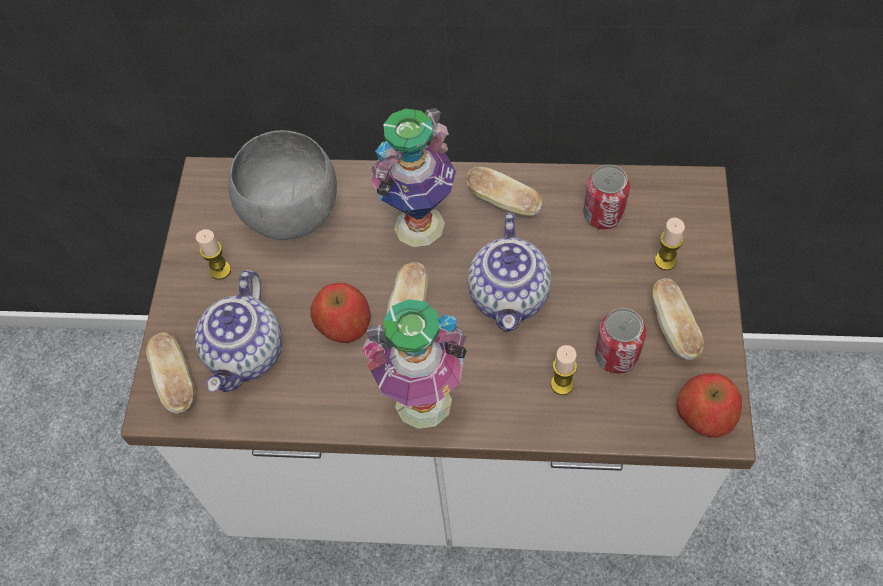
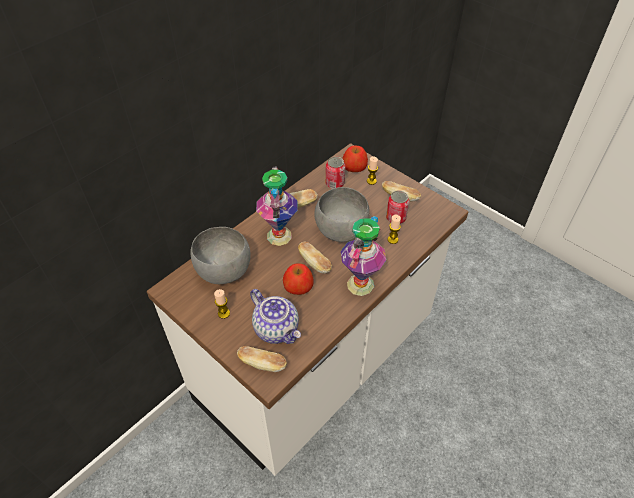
camera: 55 degrees left, 10 degrees down
teapot [468,213,551,332] -> grey bowl [315,187,370,242]
apple [676,373,742,438] -> apple moved to [342,145,368,172]

